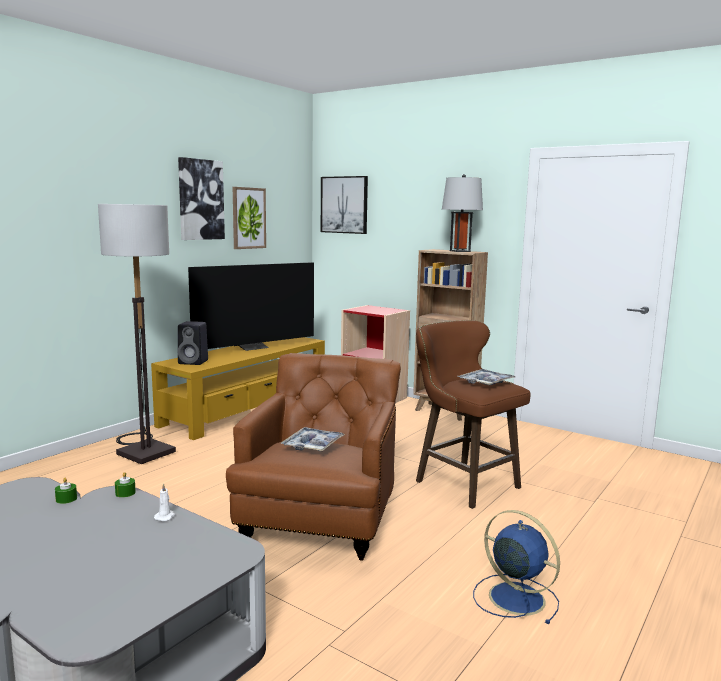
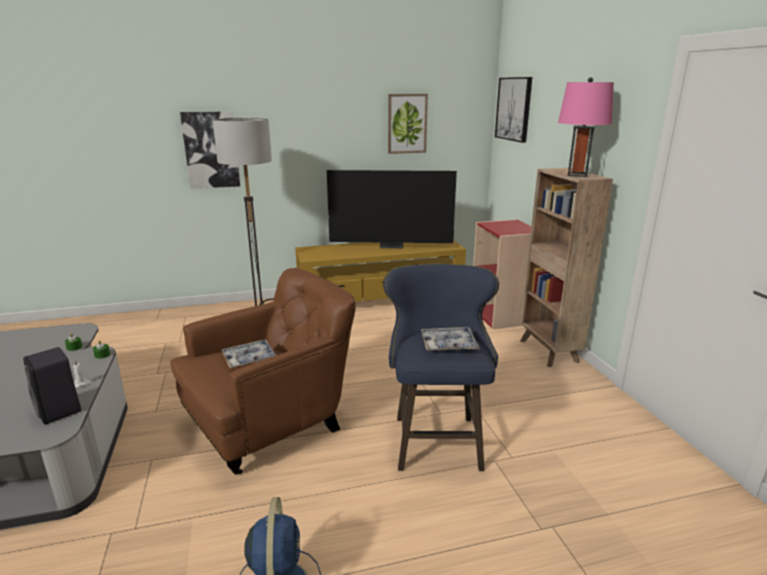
camera: 40 degrees right, 10 degrees up
black speaker [177,321,208,365] -> black speaker moved to [23,347,81,424]
picture [178,157,225,240] -> picture moved to [180,111,240,189]
brown stool [416,320,531,509] -> blue stool [383,263,499,471]
grey table lamp [442,174,483,252] -> pink table lamp [558,77,614,177]

